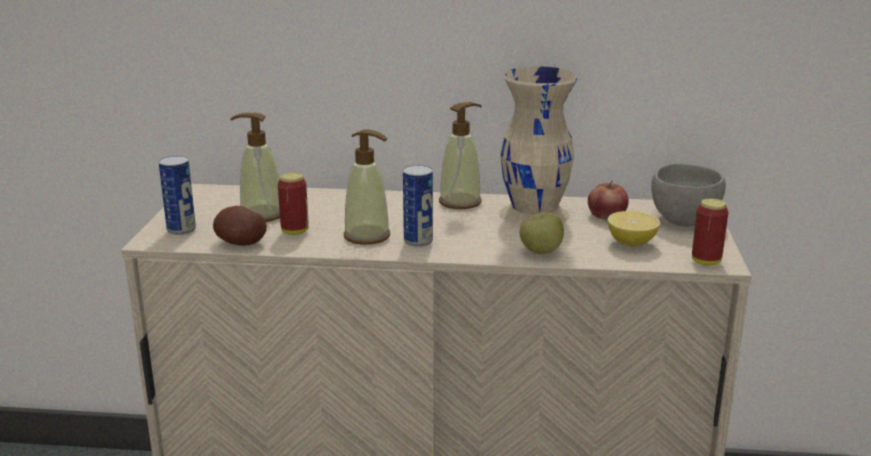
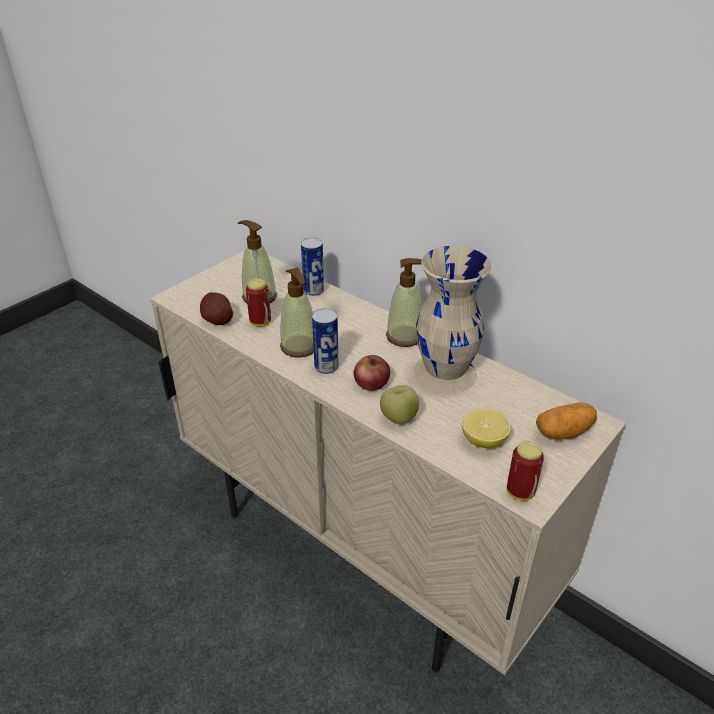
camera: 35 degrees right, 15 degrees up
can [159,156,196,235] -> can moved to [301,237,324,296]
apple [588,181,629,220] -> apple moved to [354,355,390,391]
grey bowl [651,164,726,226] -> potato [536,402,597,440]

